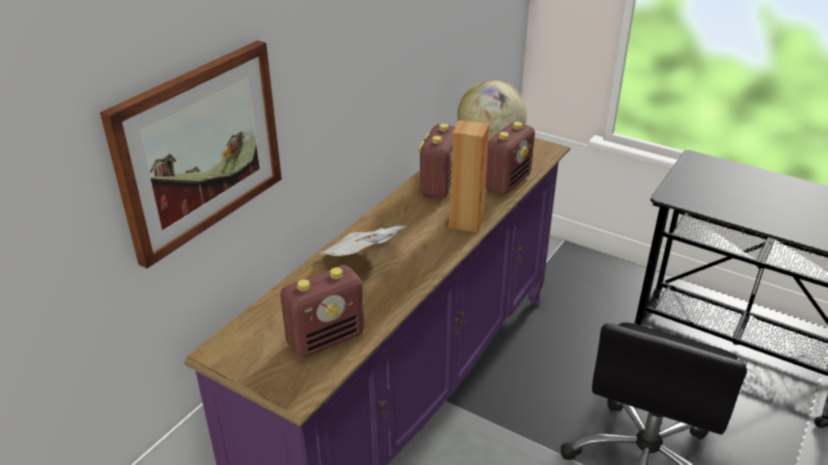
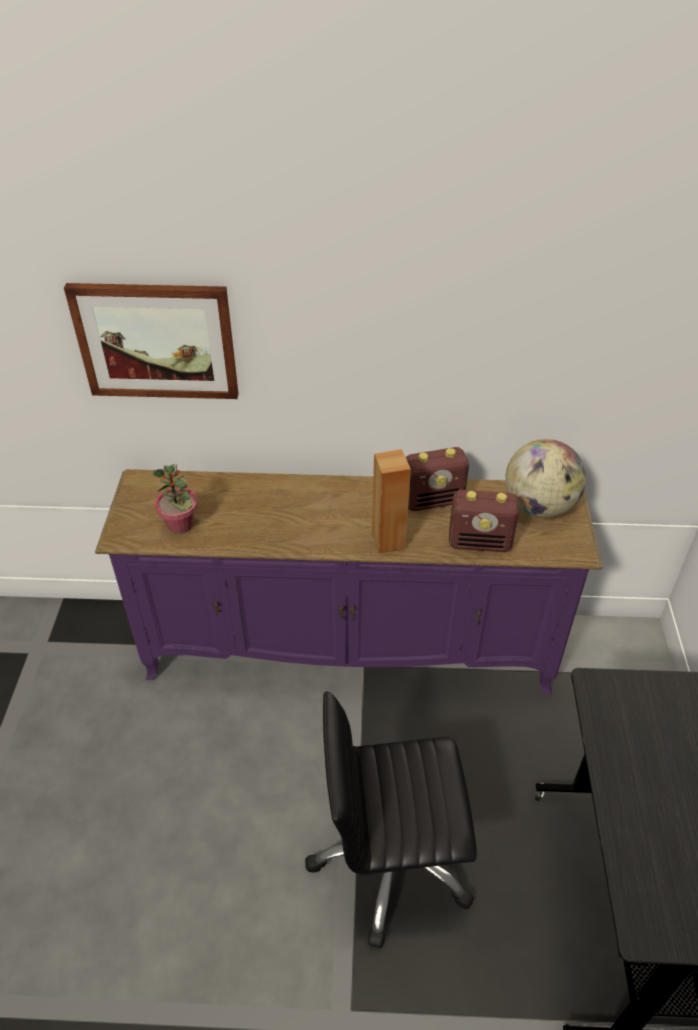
camera: 60 degrees right, 10 degrees up
radio [280,265,364,358] -> potted plant [153,464,198,534]
newspaper [320,225,407,256] -> none

